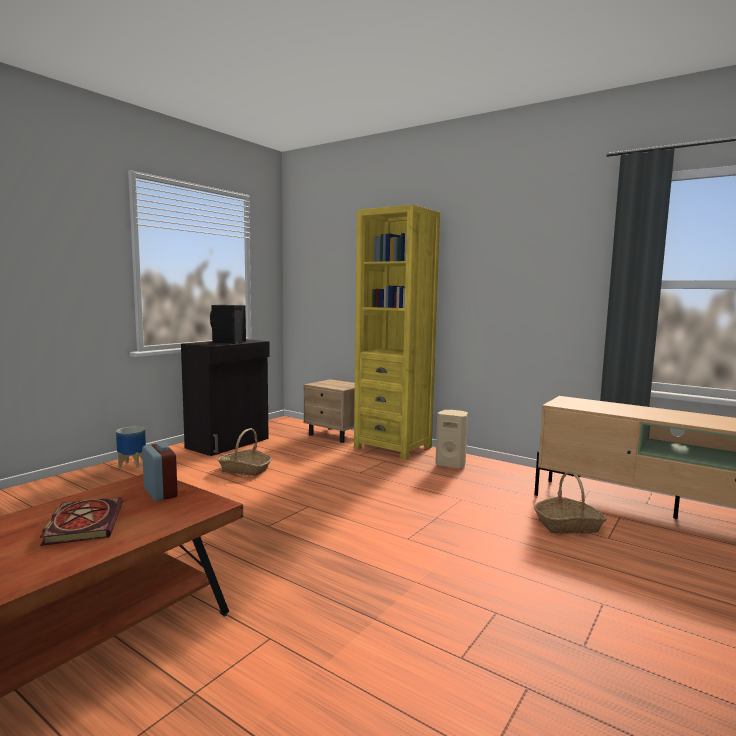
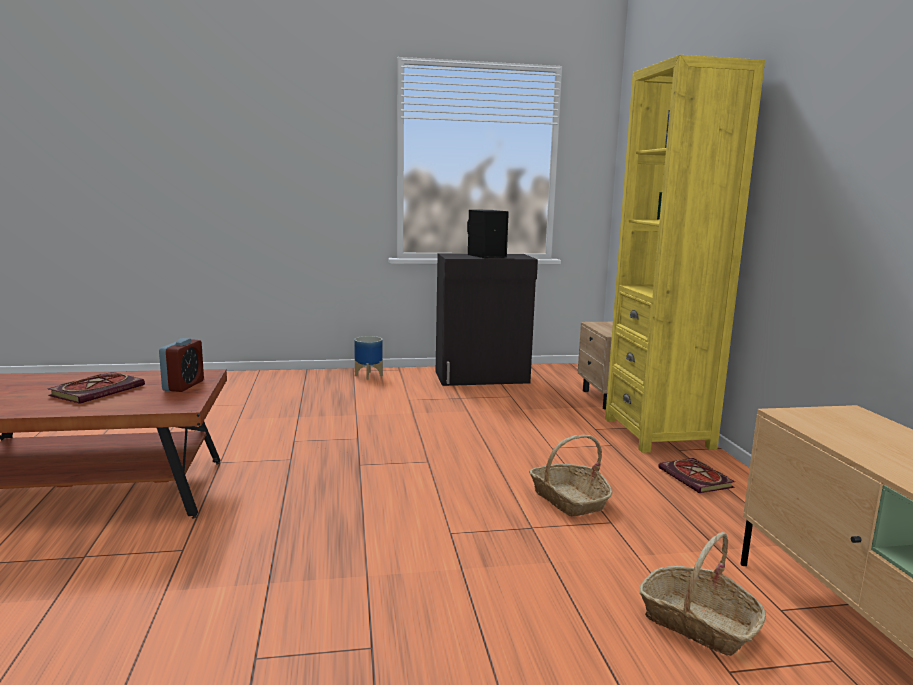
camera: 45 degrees right, 5 degrees up
basket [218,428,272,476] -> basket moved to [529,435,613,516]
beige speaker [435,410,468,469] -> book [658,458,735,493]

